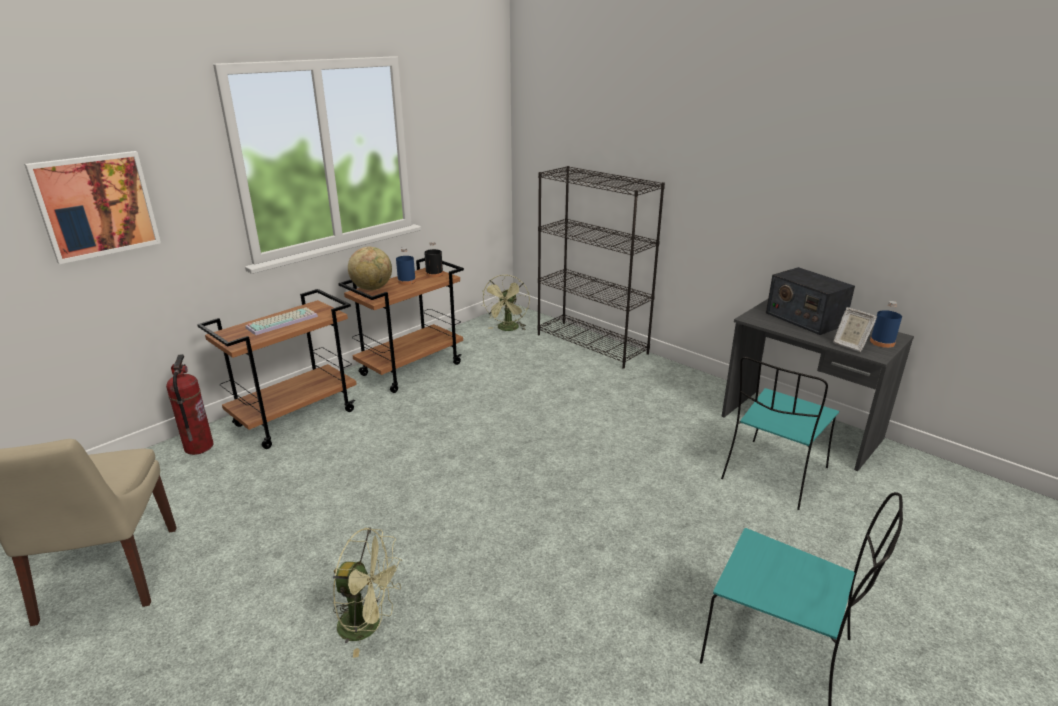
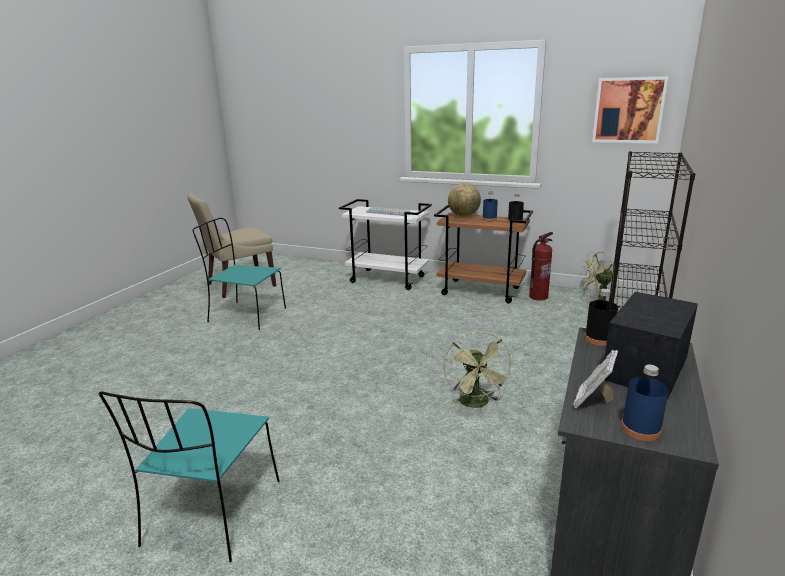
camera: 70 degrees right, 5 degrees down
picture [24,151,161,264] -> picture moved to [592,76,669,143]
fire extinguisher [166,354,213,455] -> fire extinguisher moved to [529,232,553,301]
brown cart [197,289,357,449] -> white cart [339,199,432,290]
green fan [333,528,402,658] -> green fan moved to [444,332,513,409]
turquoise chair [721,357,839,510] -> turquoise chair moved to [193,218,286,330]
none -> black bottle [585,289,618,346]

